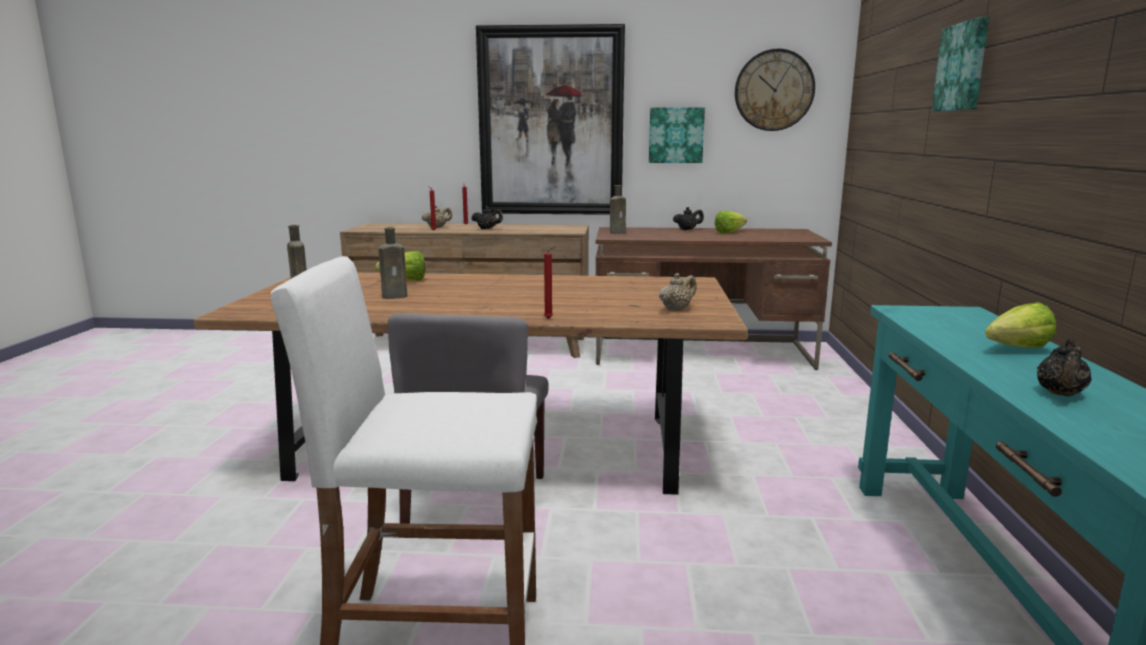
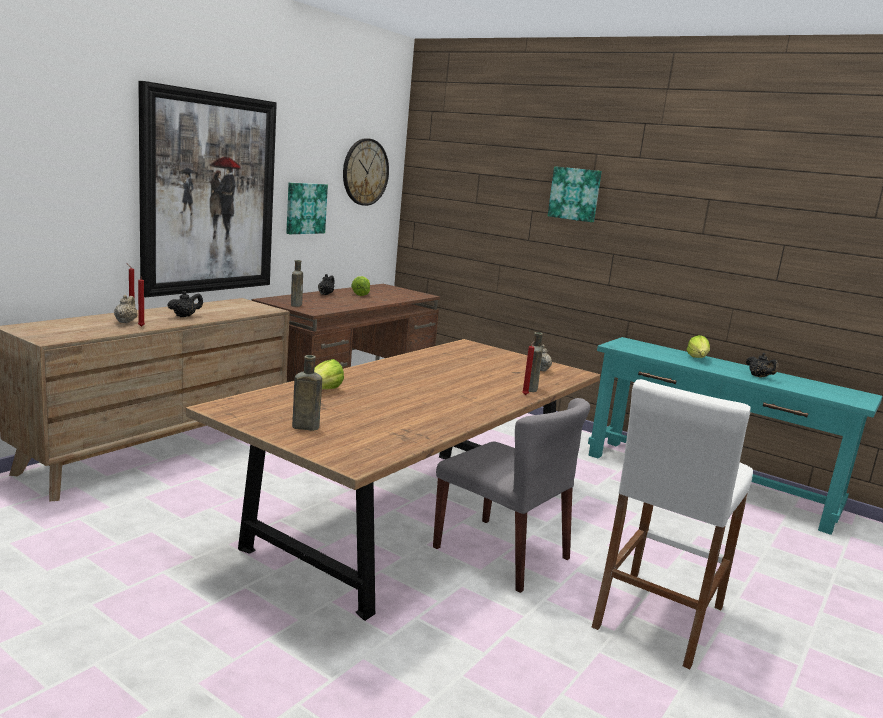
camera: 60 degrees left, 0 degrees up
brown bottle [378,227,407,299] -> brown bottle moved to [529,332,543,392]

